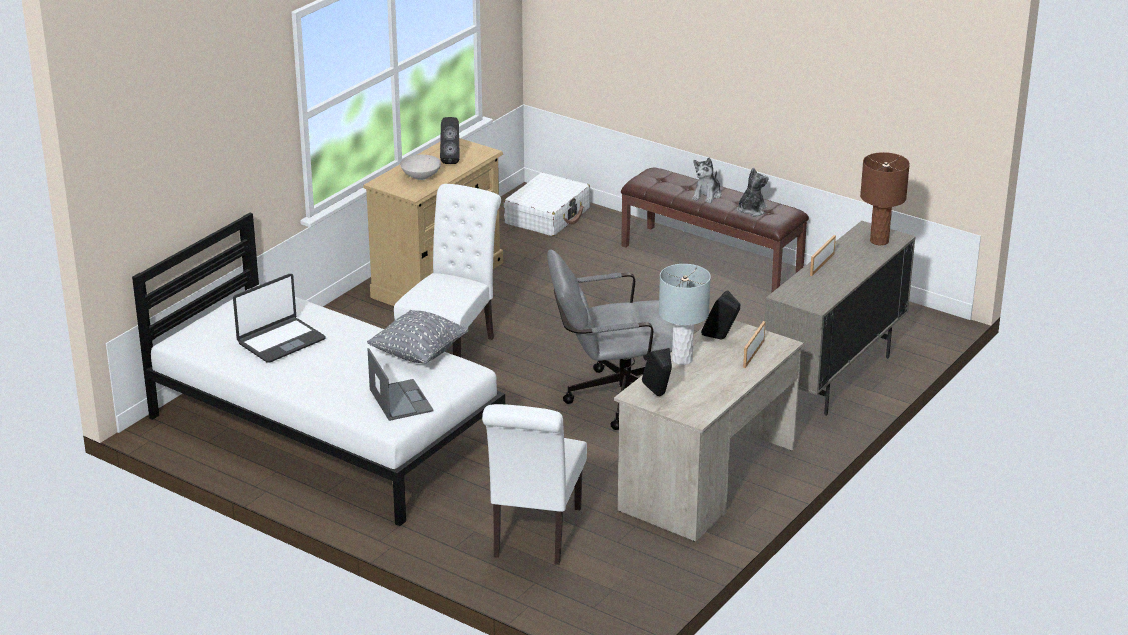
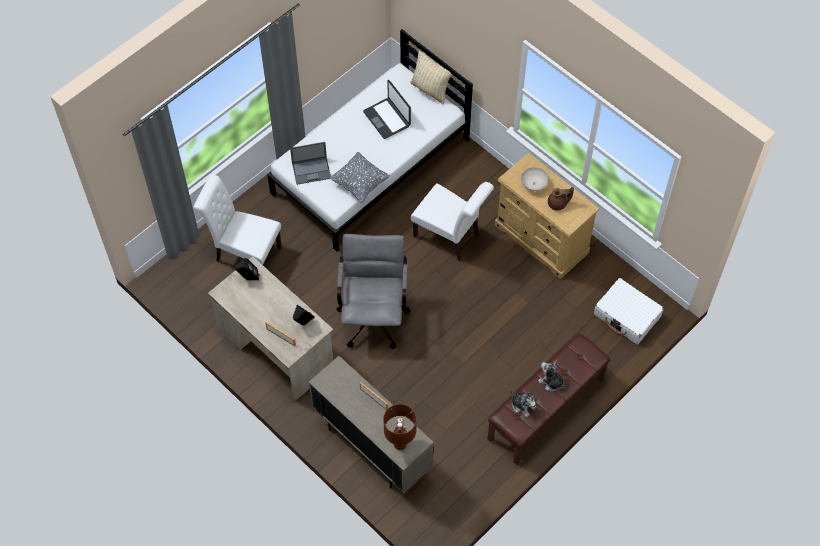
camera: 100 degrees right, 30 degrees up
black speaker [440,117,460,164] -> brown teapot [548,187,574,211]
grey table lamp [659,264,711,365] -> none
none -> beige pillow [410,51,452,104]

